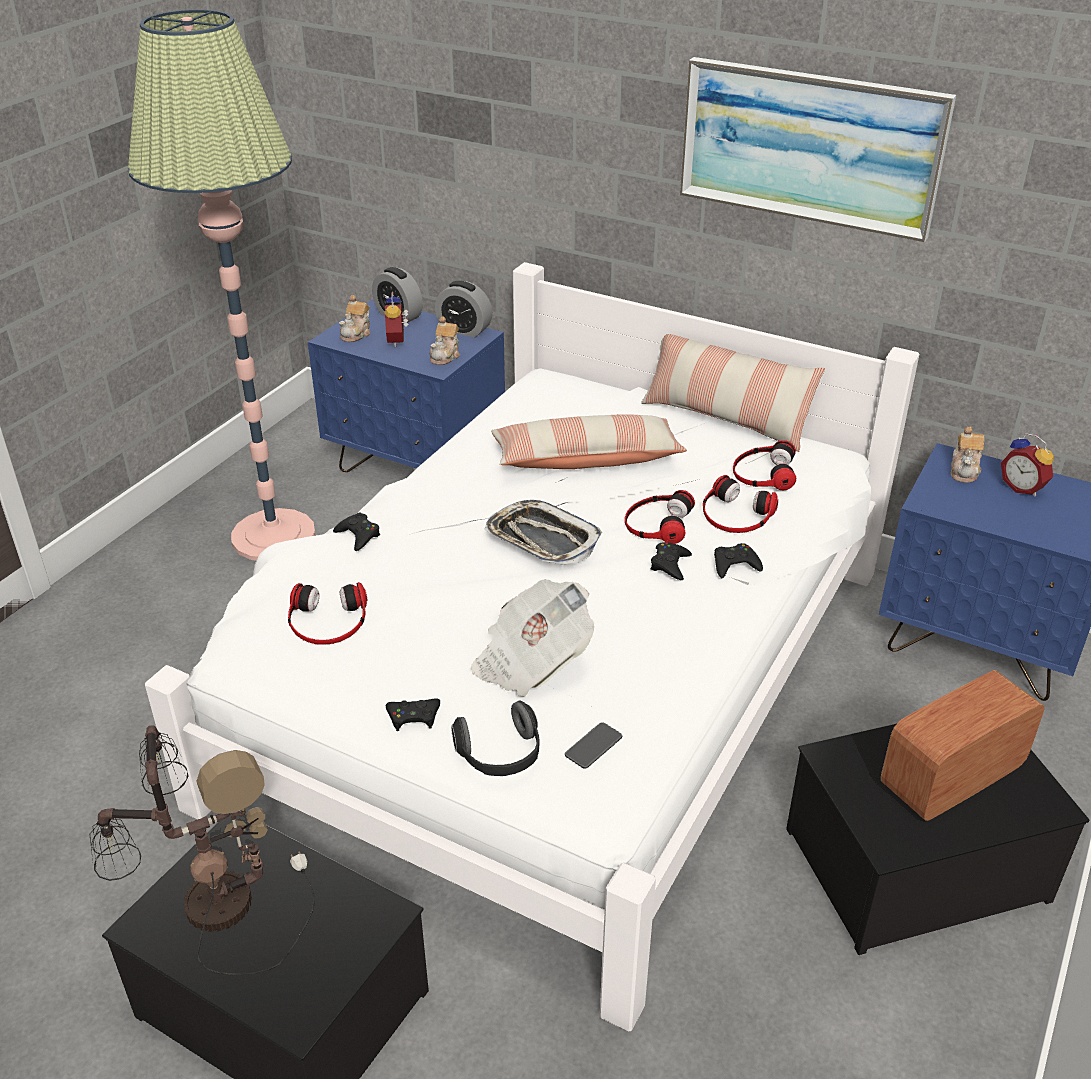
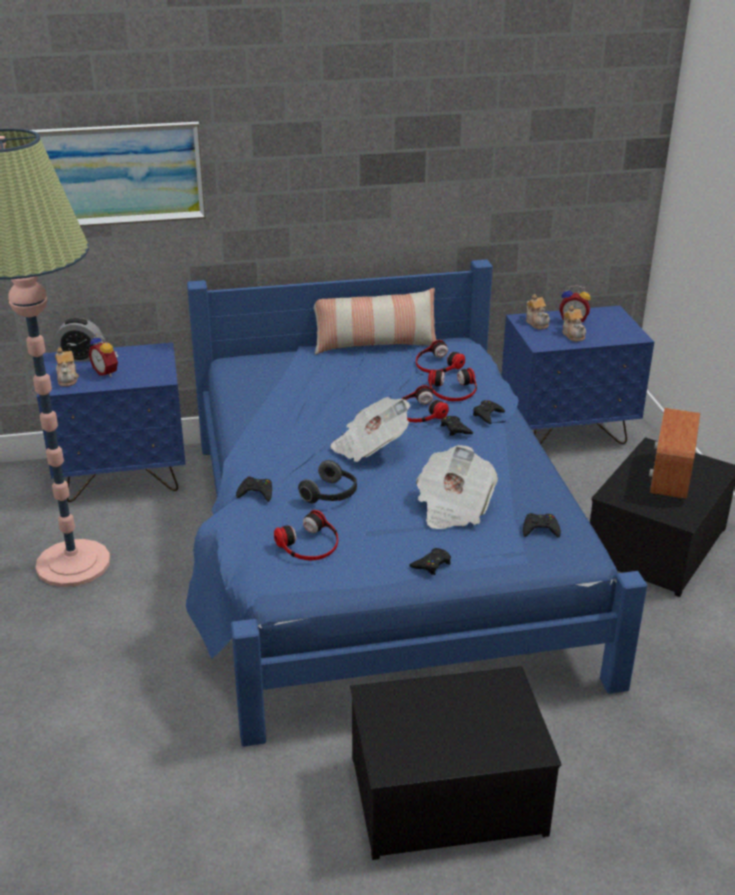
camera: 40 degrees left, 5 degrees down
table lamp [90,725,315,975] -> none
white bed [145,262,919,1032] -> blue bed [186,259,647,747]
teapot [430,316,460,365] -> teapot moved to [562,306,586,342]
alarm clock [435,281,492,338] -> none
headphones [451,700,540,776] -> headphones moved to [298,460,357,503]
tray [484,500,603,565] -> newspaper [331,397,411,462]
pillow [491,414,687,469] -> none
phone [565,722,622,769] -> black game controller [523,513,561,538]
picture [680,57,956,242] -> picture moved to [31,122,206,227]

